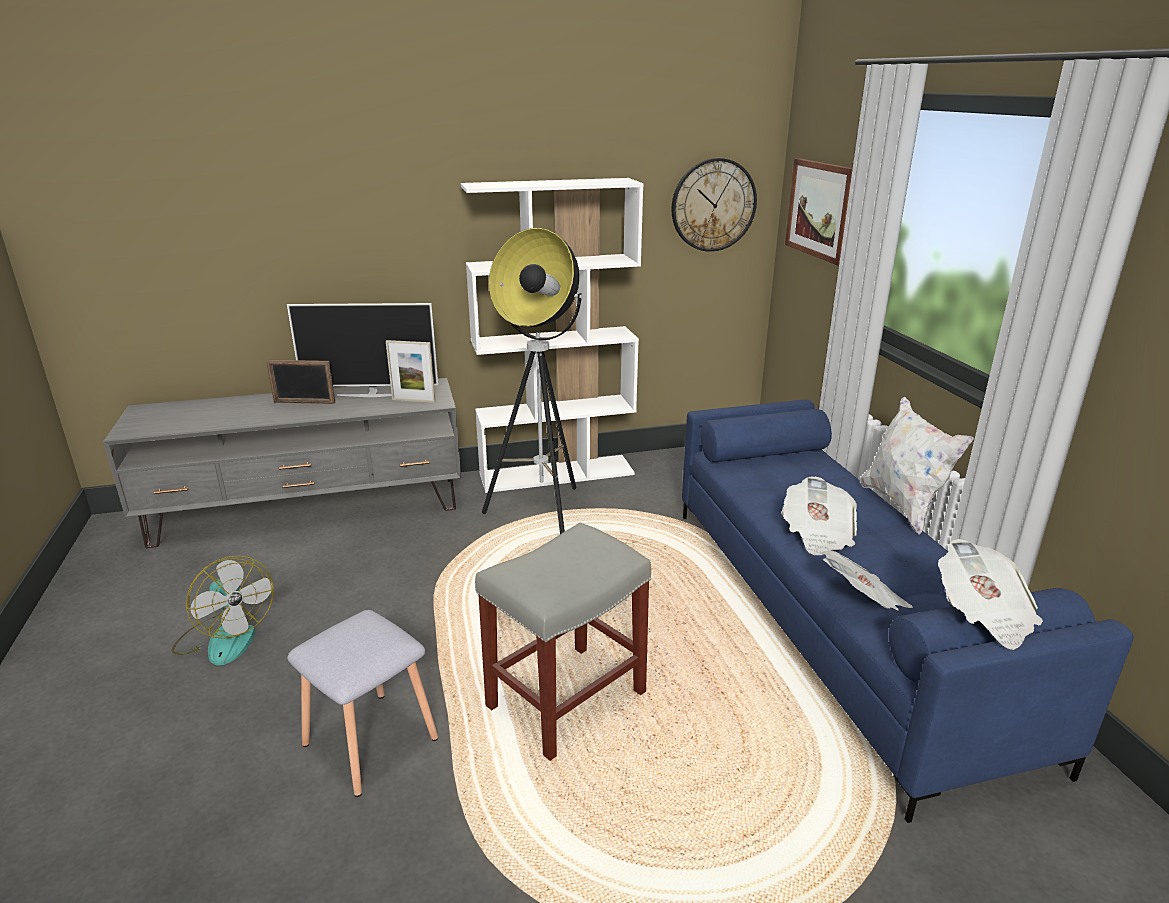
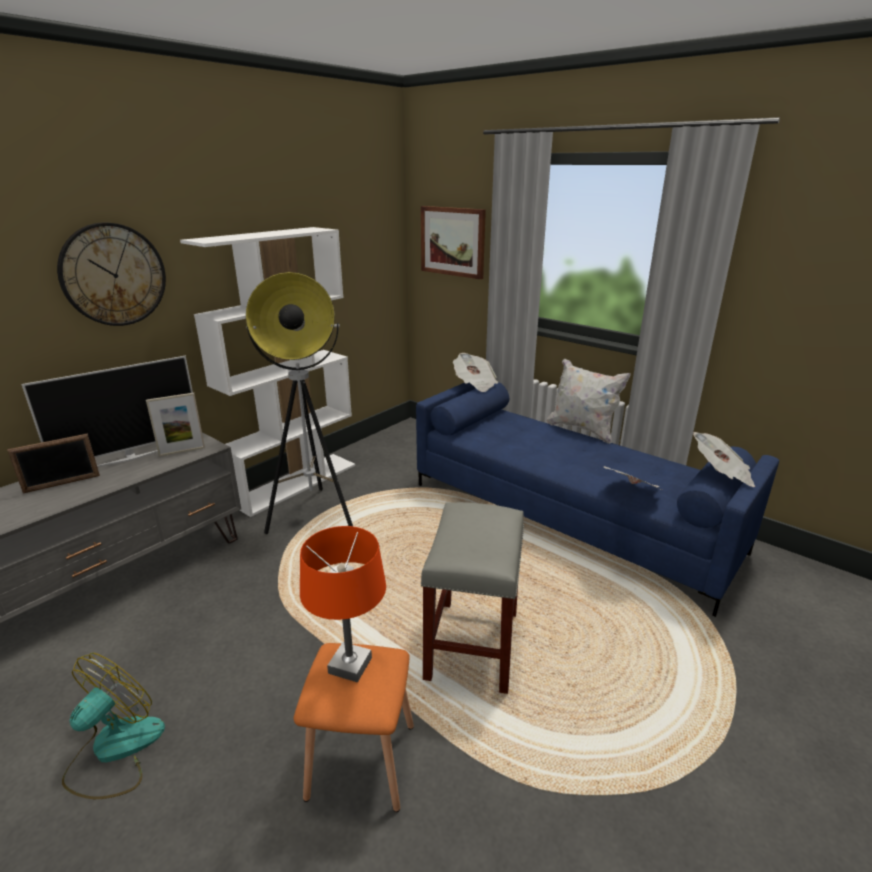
camera: 35 degrees left, 0 degrees up
fan [172,556,274,665] -> fan turned 75 degrees counterclockwise [62,653,165,799]
grey stool [287,610,438,797] -> orange stool [294,643,414,812]
wall clock [671,158,757,252] -> wall clock moved to [57,222,166,326]
newspaper [782,477,857,556] -> newspaper moved to [453,353,498,392]
none -> orange table lamp [300,526,386,683]

